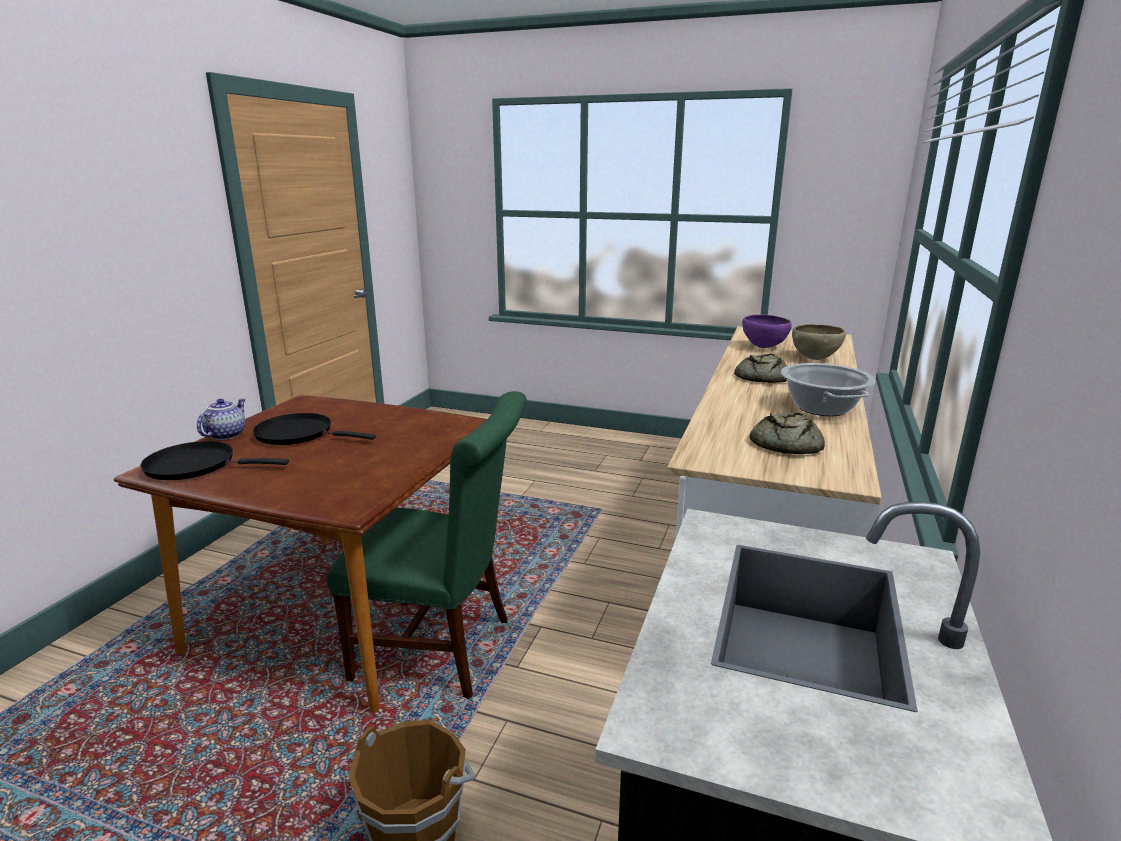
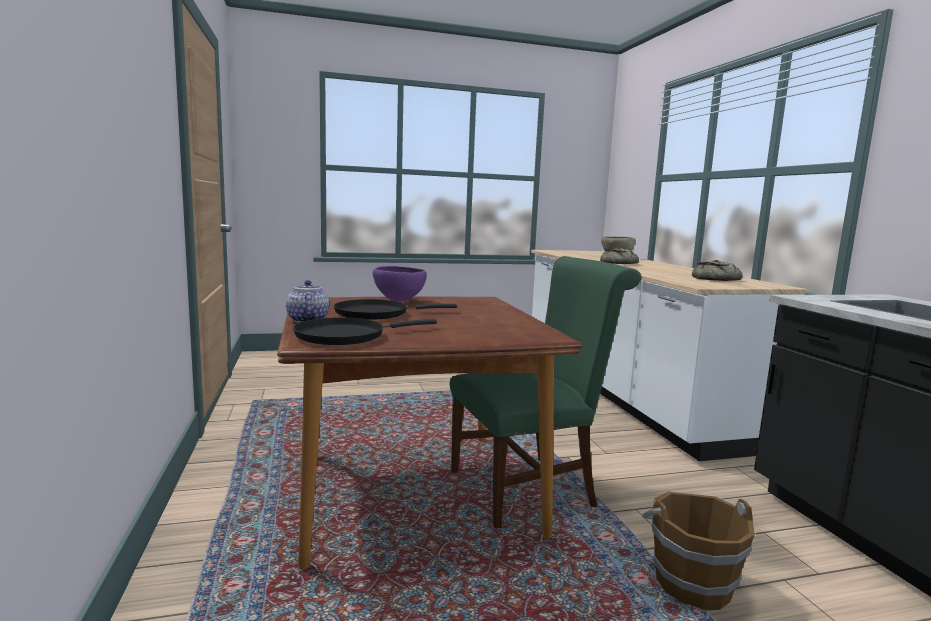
camera: 35 degrees left, 10 degrees down
purple bowl [742,314,792,348] -> purple bowl moved to [373,266,427,302]
cooking pot [781,363,875,416] -> none

